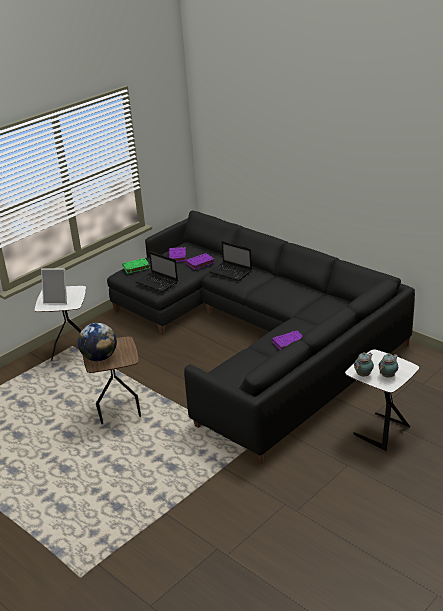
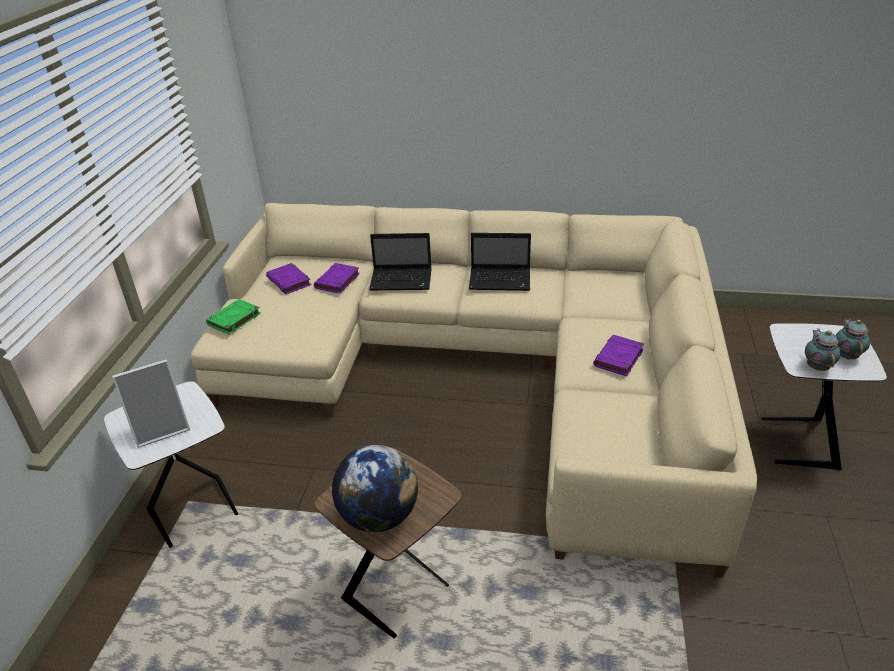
camera: 35 degrees left, 5 degrees up
black sofa [107,210,415,464] -> beige sofa [191,203,757,578]
laptop [136,251,178,292] -> laptop moved to [469,233,531,291]

